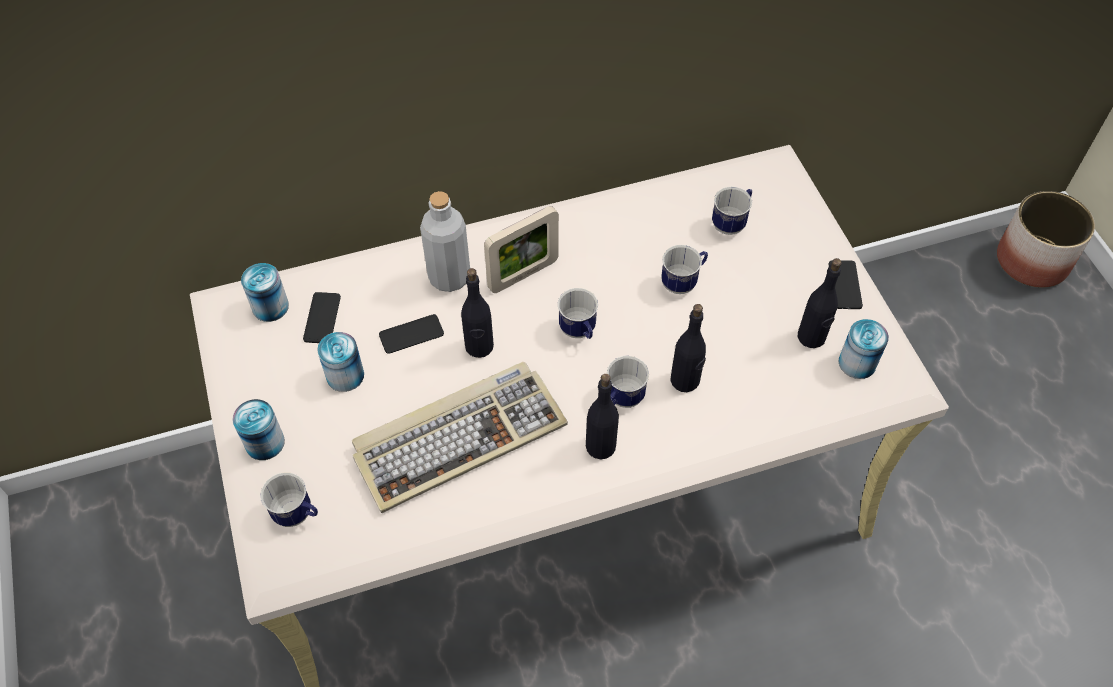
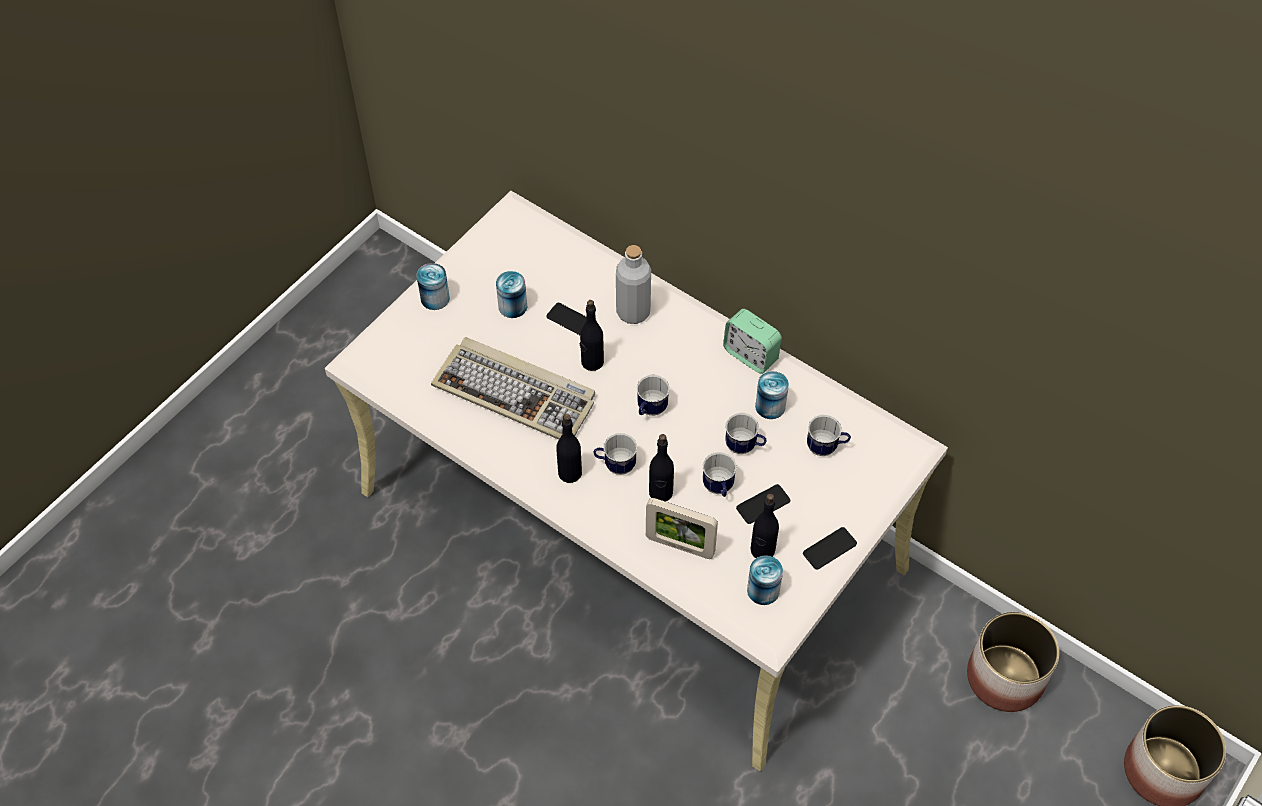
camera: 55 degrees right, 0 degrees up
can [241,263,289,322] -> can moved to [755,371,789,419]
mug [260,472,318,527] -> mug moved to [702,452,737,497]
phone [303,292,341,343] -> phone moved to [736,484,790,524]
picture frame [484,206,559,293] -> picture frame moved to [646,498,718,559]
none -> alarm clock [723,309,782,374]
none -> planter [967,612,1059,712]

